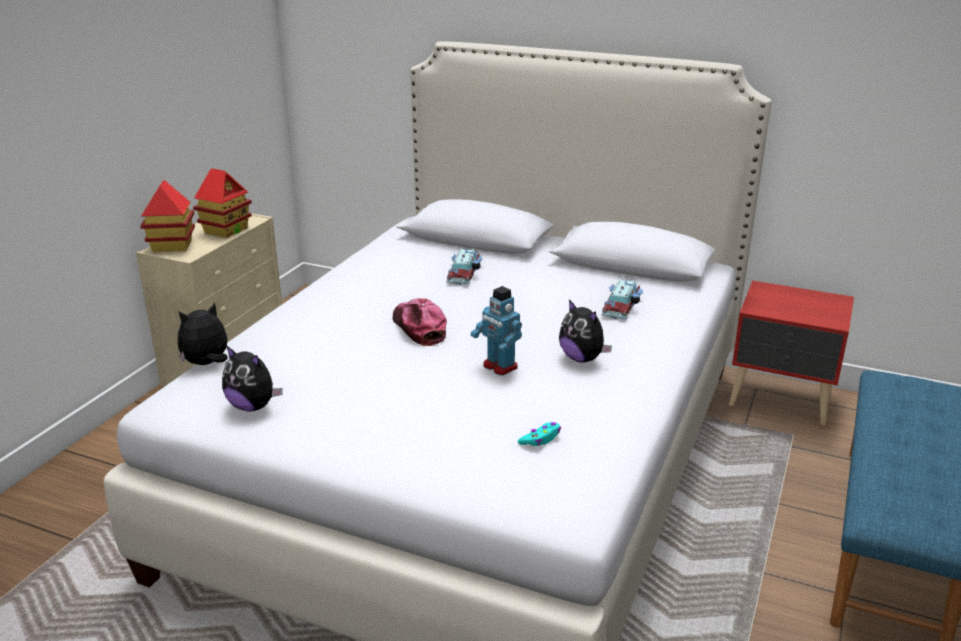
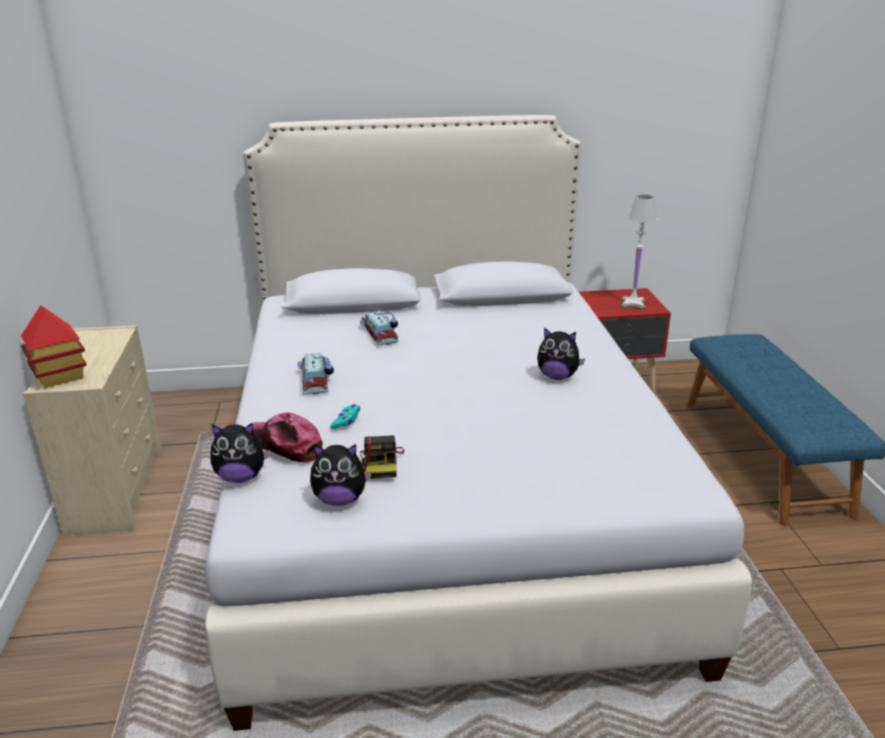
camera: 30 degrees left, 0 degrees up
plush toy [178,303,228,365] -> plush toy turned 120 degrees counterclockwise [210,423,271,483]
toy house [193,168,252,238] -> none
cap [393,298,447,346] -> cap moved to [252,412,323,463]
toy robot [471,286,522,375] -> none
turquoise game controller [518,422,561,446] -> turquoise game controller moved to [330,404,360,429]
toy car [601,278,644,319] -> toy car moved to [296,352,334,394]
none -> camera [360,435,404,479]
none -> white table lamp [620,194,658,310]

